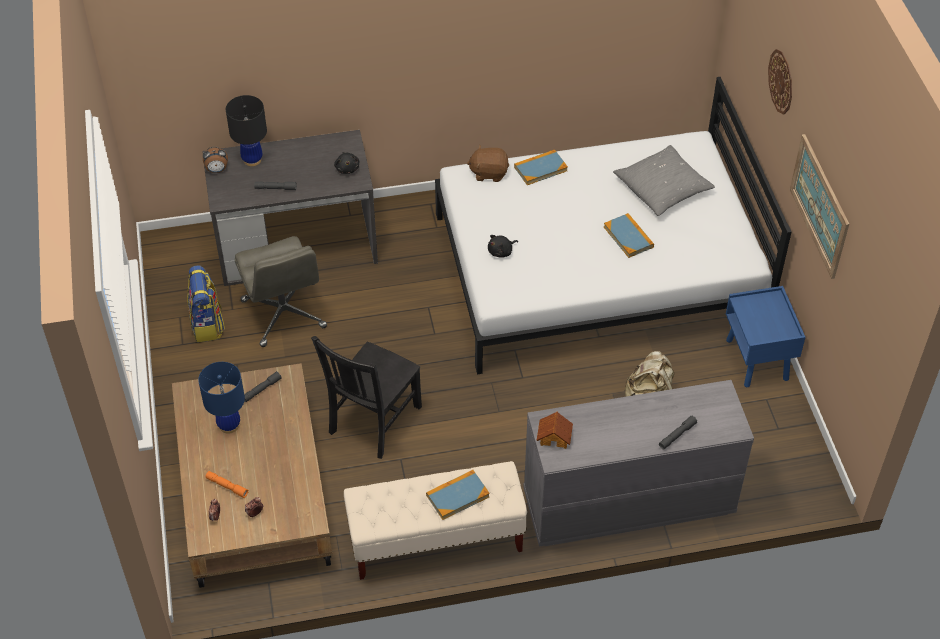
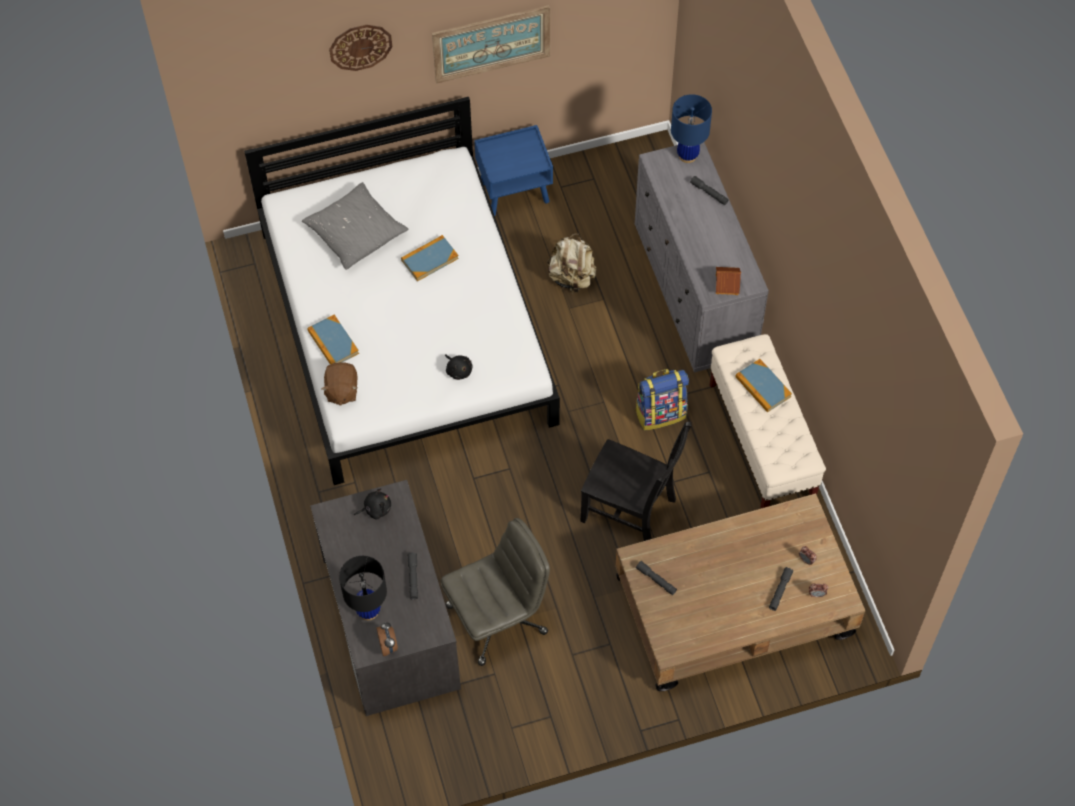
camera: 95 degrees left, 10 degrees up
backpack [187,265,225,342] -> backpack moved to [635,369,689,430]
blue table lamp [198,362,245,434] -> blue table lamp moved to [671,94,712,163]
orange flashlight [205,471,249,498] -> grey flashlight [769,567,793,611]

